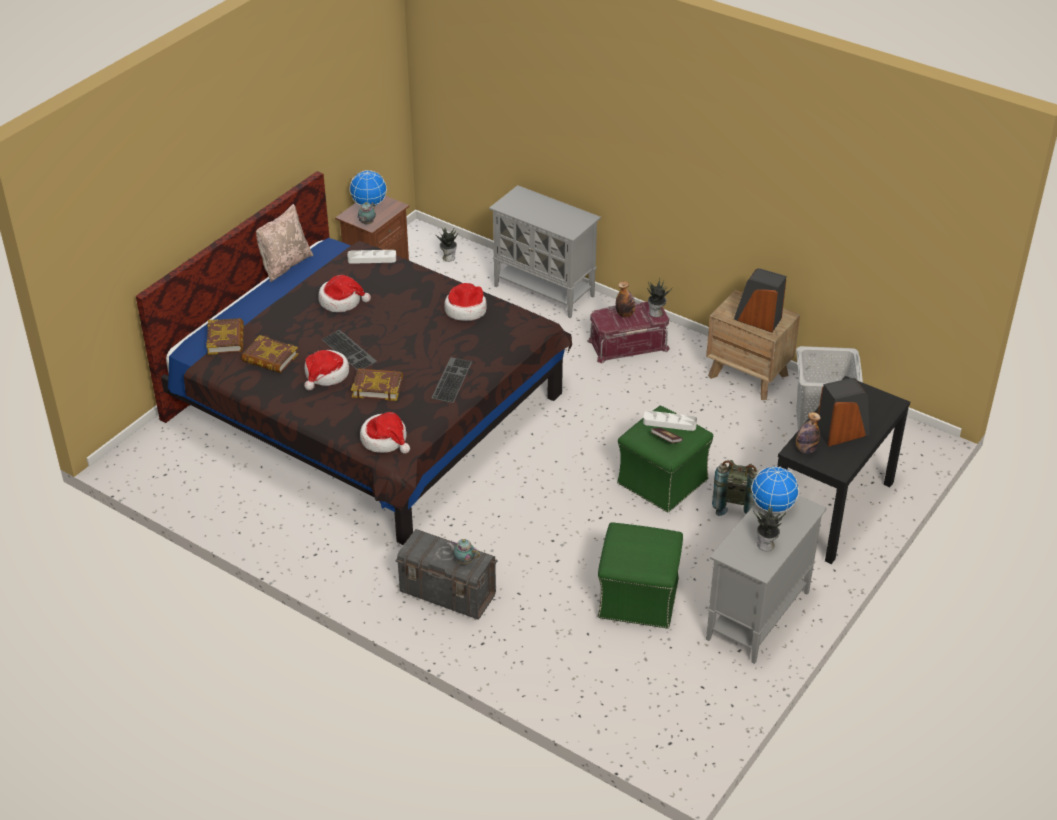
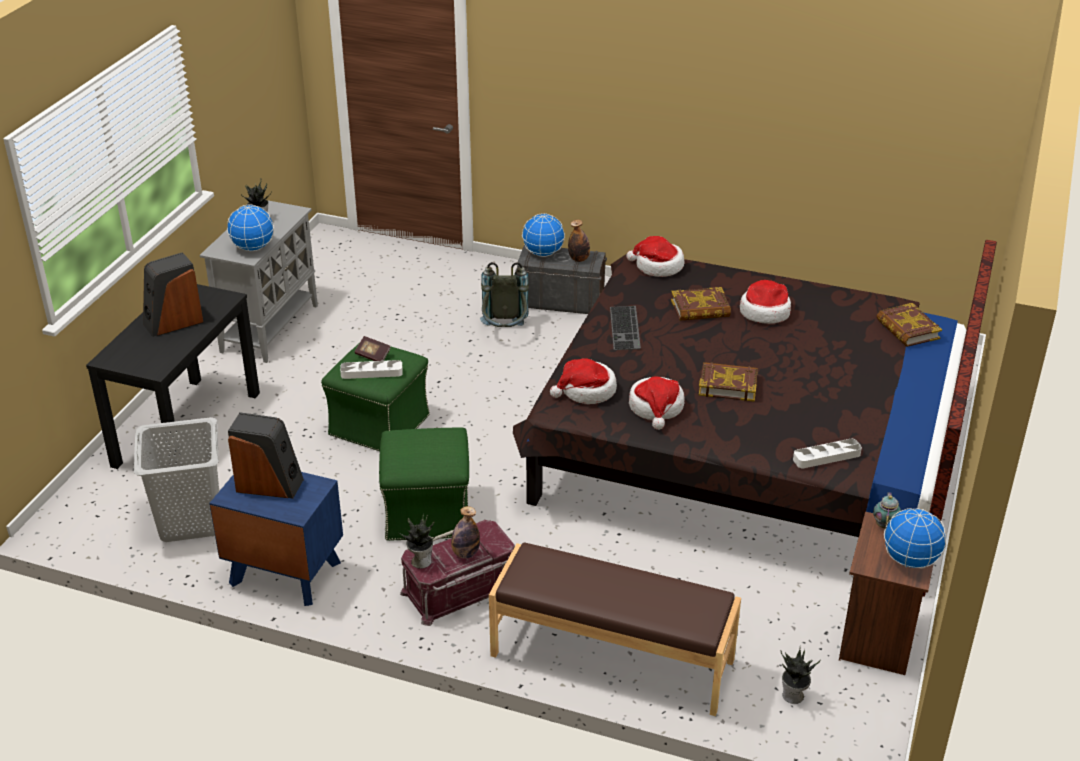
camera: 165 degrees right, 5 degrees down
book [241,335,298,373] -> book moved to [699,362,758,402]
beige pillow [256,204,313,282] -> none
hat [318,275,371,312] -> hat moved to [550,358,617,404]
keyboard [322,330,377,370] -> none
teapot [447,539,480,564] -> globe [522,213,565,257]
grey cabinet [489,185,601,318] -> brown bench [489,542,741,716]
green ottoman [597,522,683,628] -> green ottoman moved to [379,427,469,541]
brown nightstand [706,290,800,400] -> blue nightstand [209,472,343,606]
grey backpack [712,460,759,516] -> grey backpack moved to [480,262,529,327]
bottle [796,412,821,454] -> bottle moved to [568,219,590,262]

